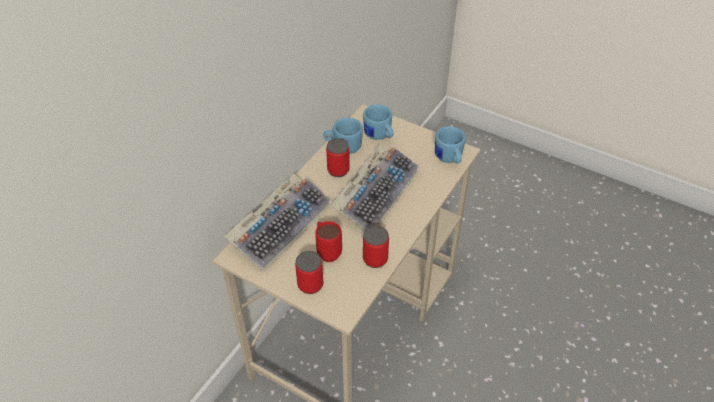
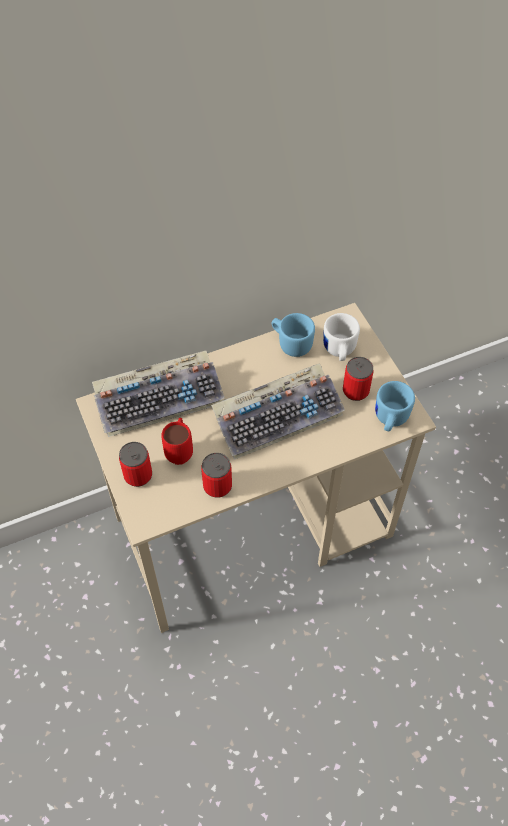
camera: 35 degrees right, 10 degrees up
can [326,138,350,177] -> can moved to [343,357,374,401]
blue mug [363,104,394,140] -> white mug [323,313,360,361]

